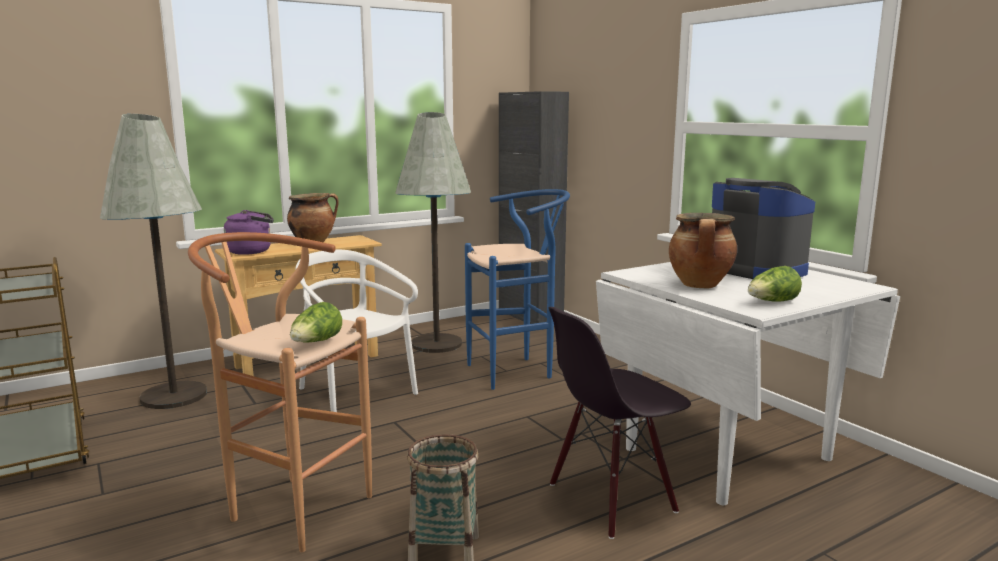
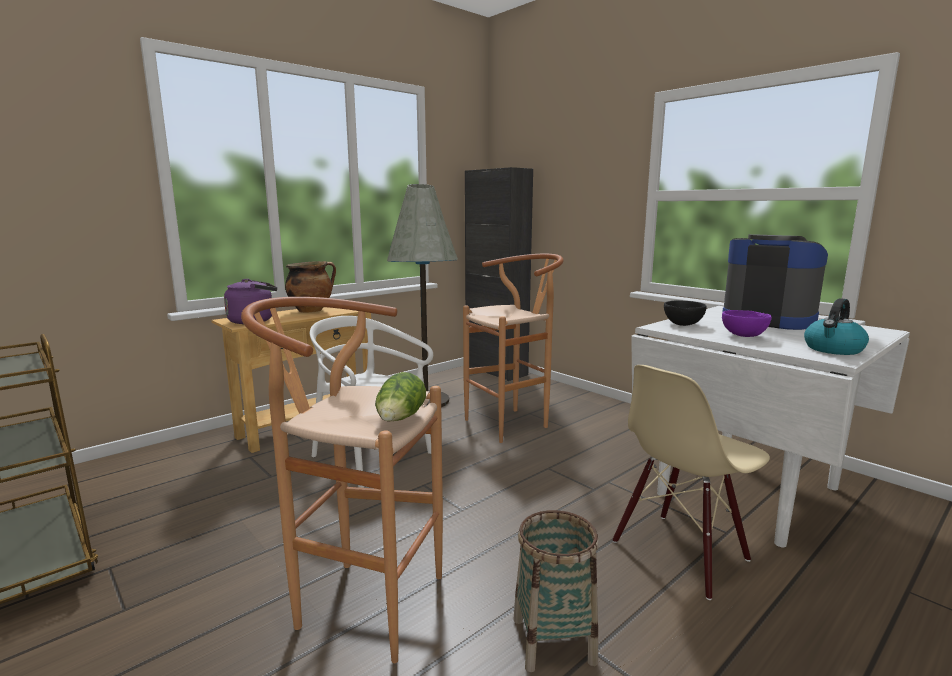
camera: 10 degrees left, 0 degrees up
grey floor lamp [100,114,207,409] -> none
blue stool [465,189,570,390] -> brown stool [463,254,564,443]
black chair [549,307,691,539] -> beige chair [612,365,770,600]
cooking pot [669,213,738,288] -> purple bowl [722,310,772,337]
lettuce [748,266,802,302] -> kettle [804,298,869,355]
none -> black bowl [664,300,707,326]

